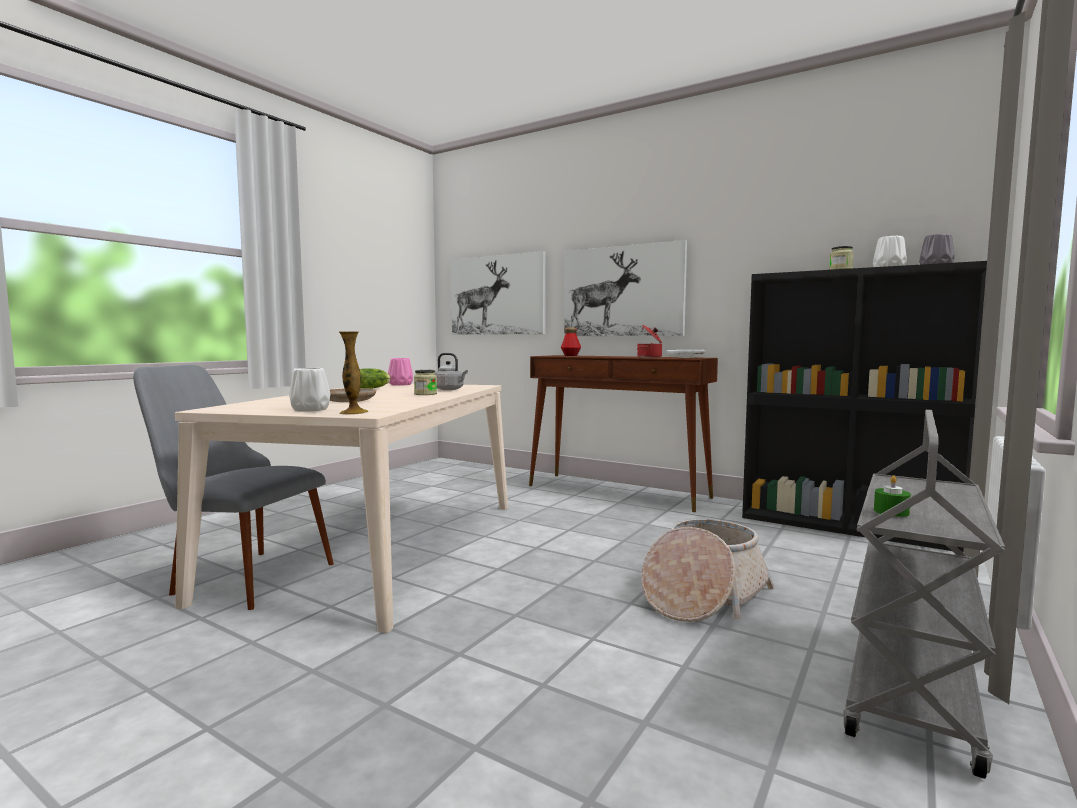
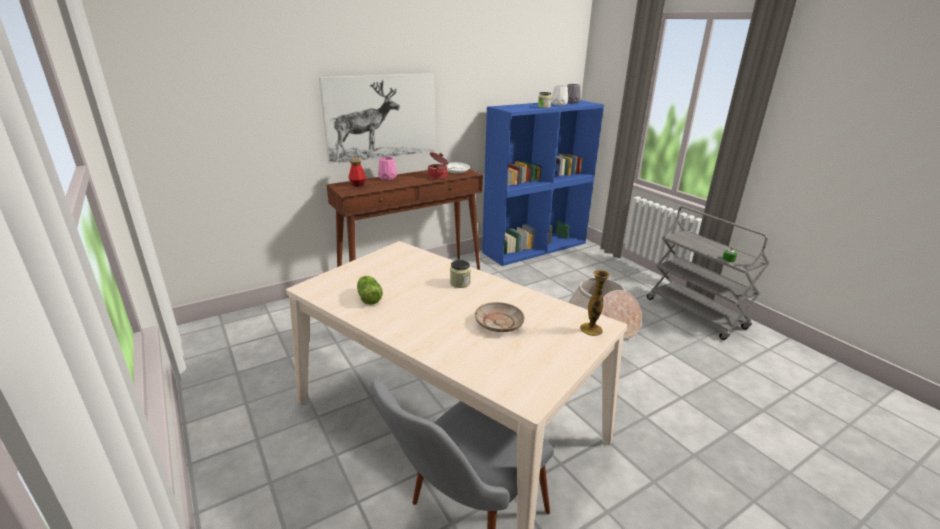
camera: 65 degrees left, 20 degrees up
white vase [289,368,330,412] -> none
pink vase [388,358,413,386] -> pink vase moved to [378,157,397,180]
grey kettle [435,353,468,390] -> none
picture [451,251,545,335] -> none
black bookcase [742,261,987,552] -> blue bookcase [482,100,604,266]

